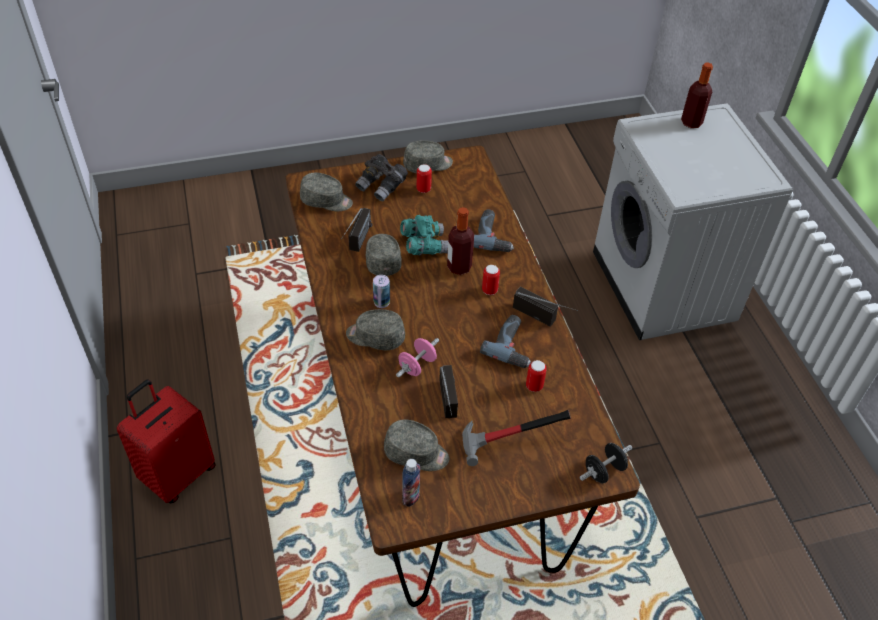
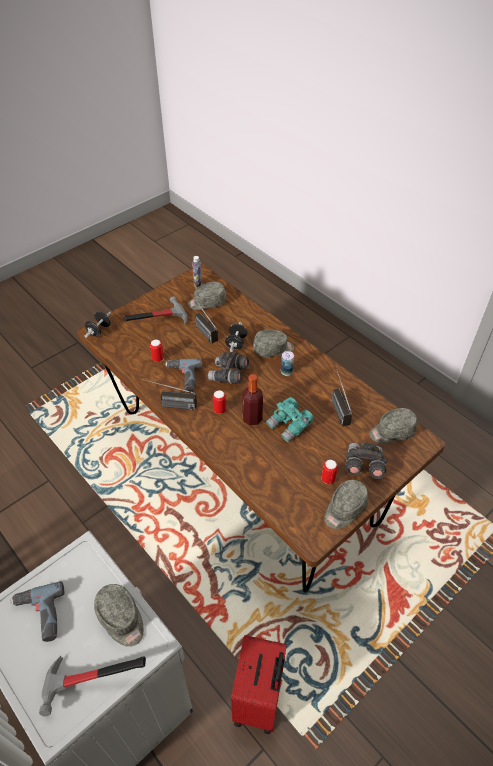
camera: 155 degrees right, 0 degrees up
red suitcase [117,379,216,503] -> red suitcase moved to [231,635,287,734]
grey cap [366,234,402,276] -> grey cap moved to [94,584,144,647]
pink dumbbell [396,338,439,377] -> black dumbbell [225,322,247,352]
power drill [473,210,514,252] -> power drill moved to [10,581,64,642]
bottle [681,63,713,128] -> hammer [39,656,146,716]
none -> grey binoculars [208,352,249,384]

